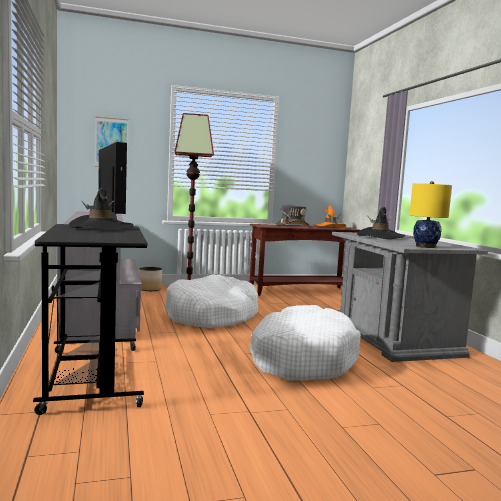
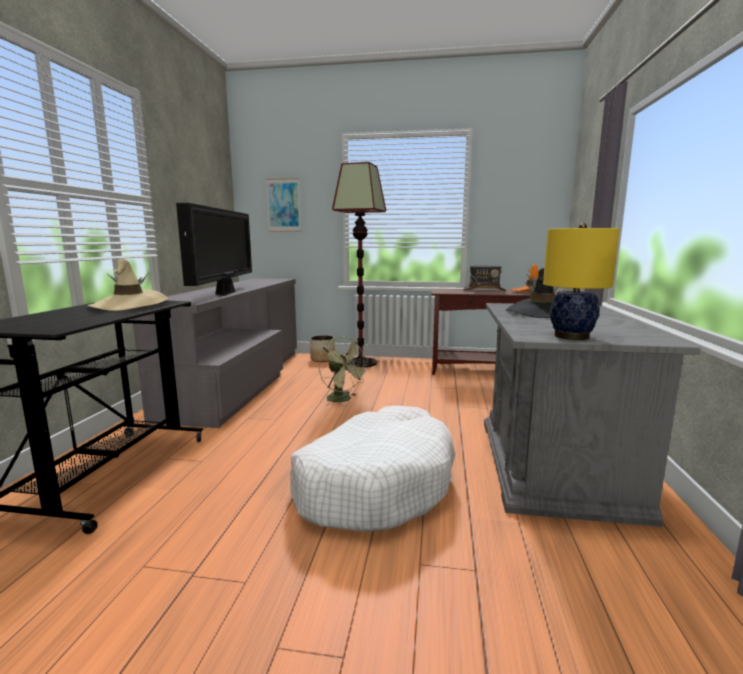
camera: 25 degrees right, 5 degrees up
black hat [68,188,134,231] -> beige hat [87,259,169,311]
white dog bed [166,275,258,328] -> green fan [319,337,369,406]

